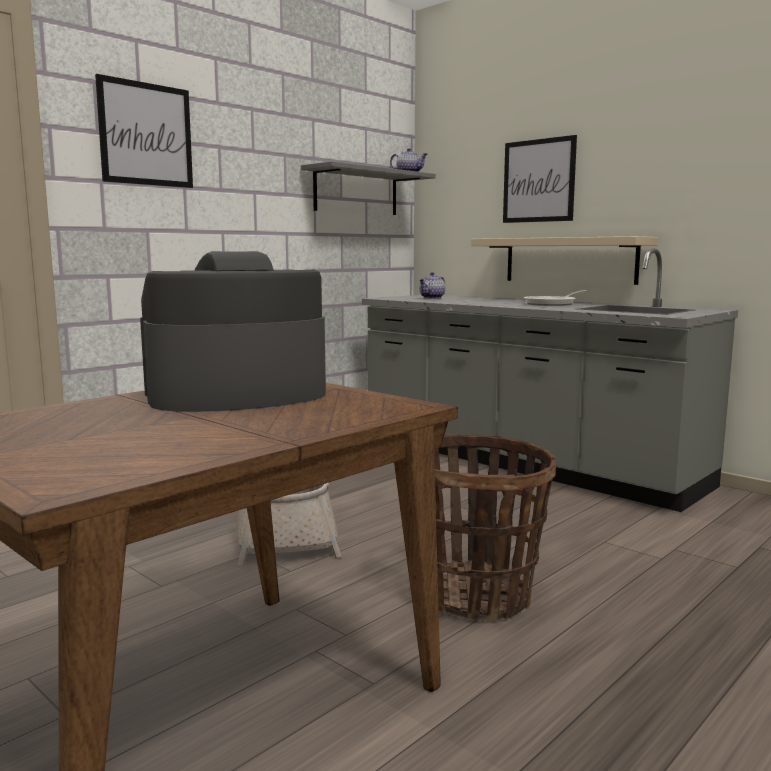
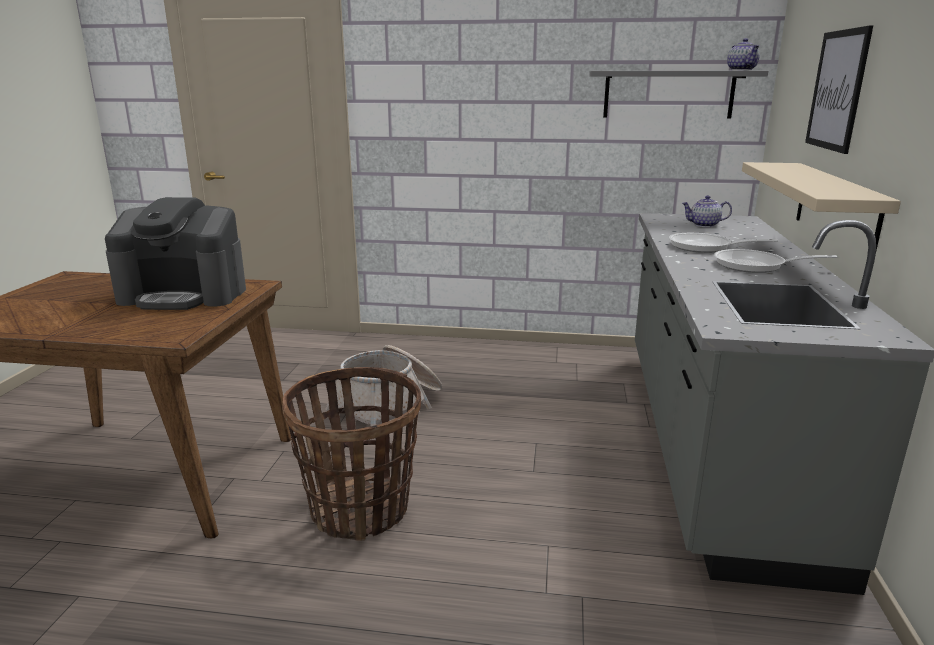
camera: 55 degrees right, 10 degrees up
picture [95,74,193,188] -> none
coffee machine [140,251,326,412] -> coffee machine turned 150 degrees clockwise [105,197,246,310]
none -> frying pan [669,233,778,253]

